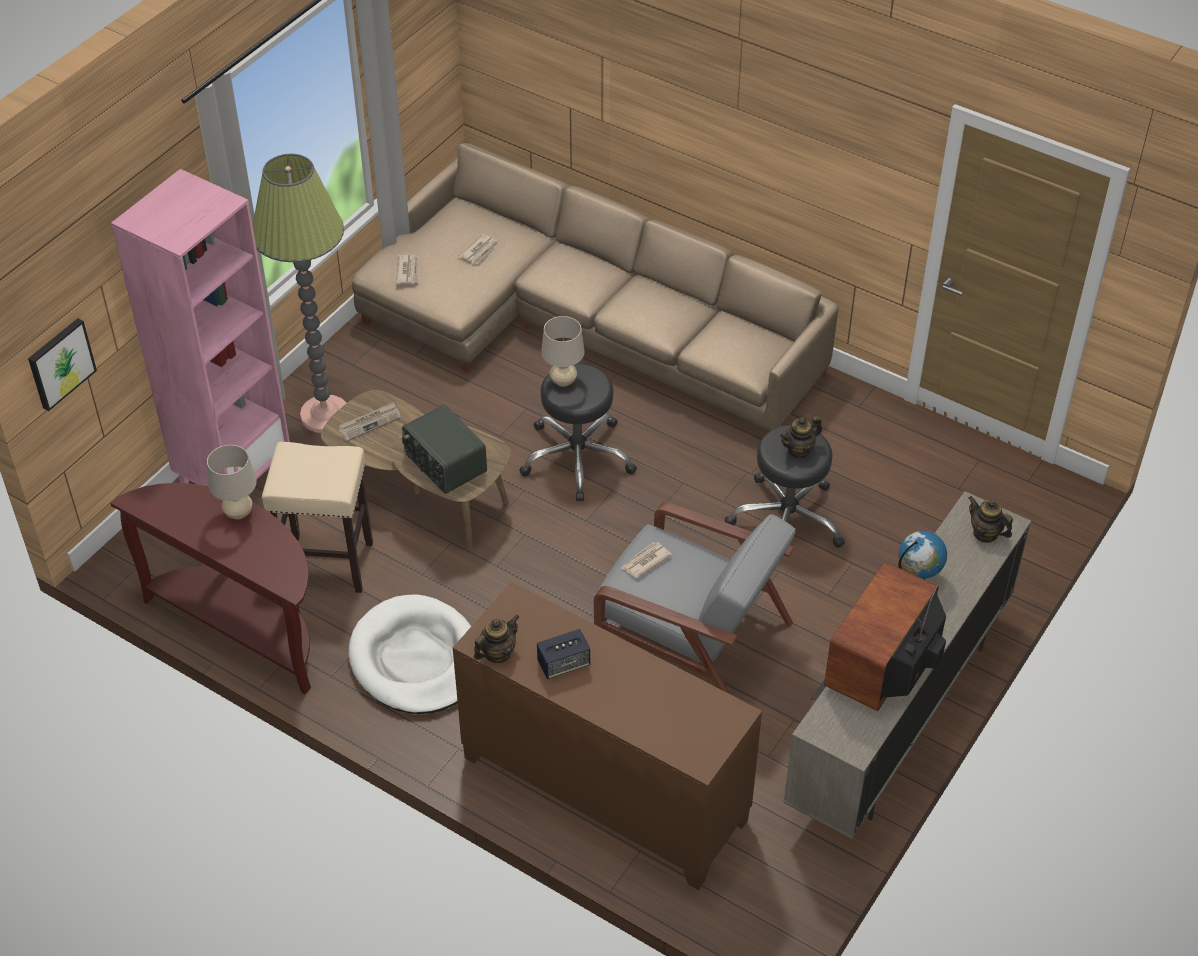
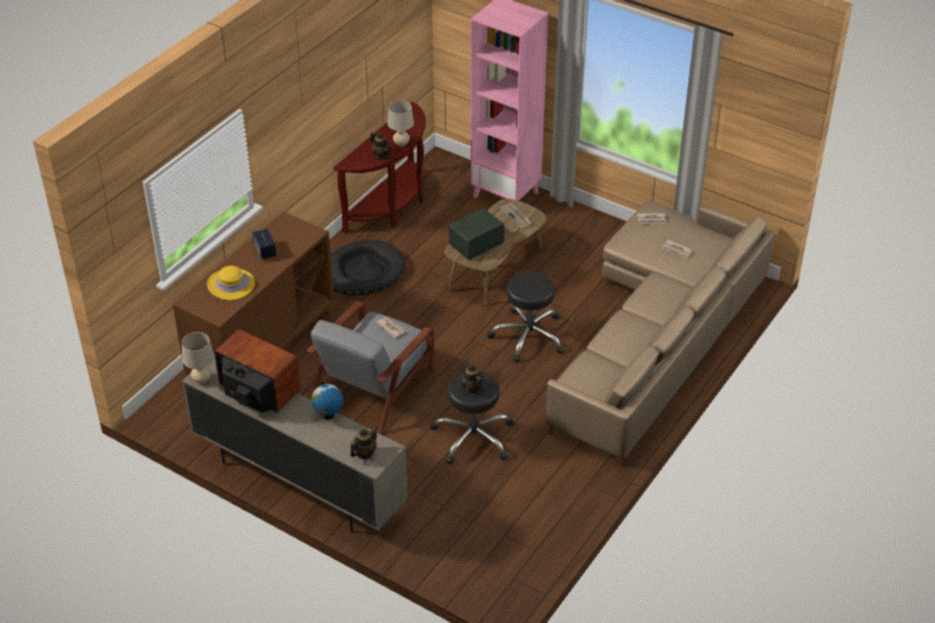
camera: 90 degrees right, 5 degrees down
picture [28,318,97,411] -> none
floor lamp [252,154,346,433] -> none
beige stool [262,442,373,593] -> none
white dog bed [348,594,471,714] -> black dog bed [331,240,405,295]
teapot [474,615,519,663] -> teapot moved to [370,132,390,159]
beige table lamp [541,316,585,387] -> beige table lamp moved to [182,332,214,383]
none -> yellow hat [207,266,255,301]

